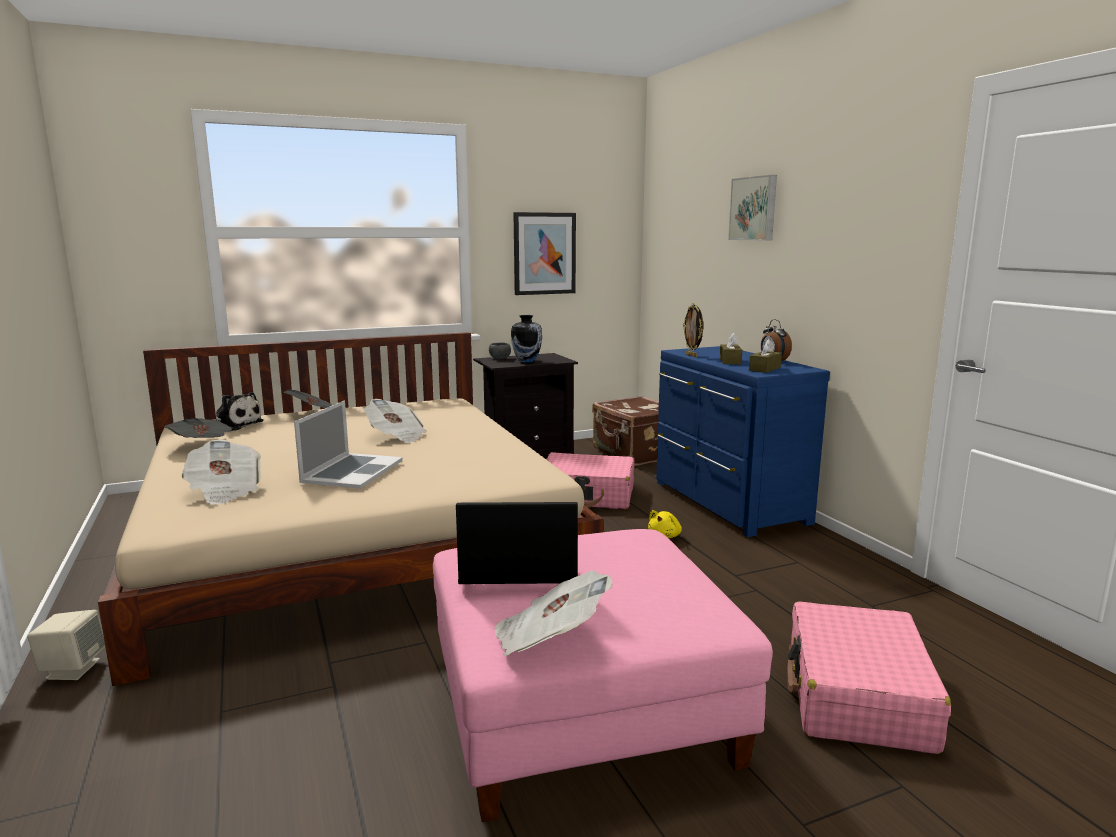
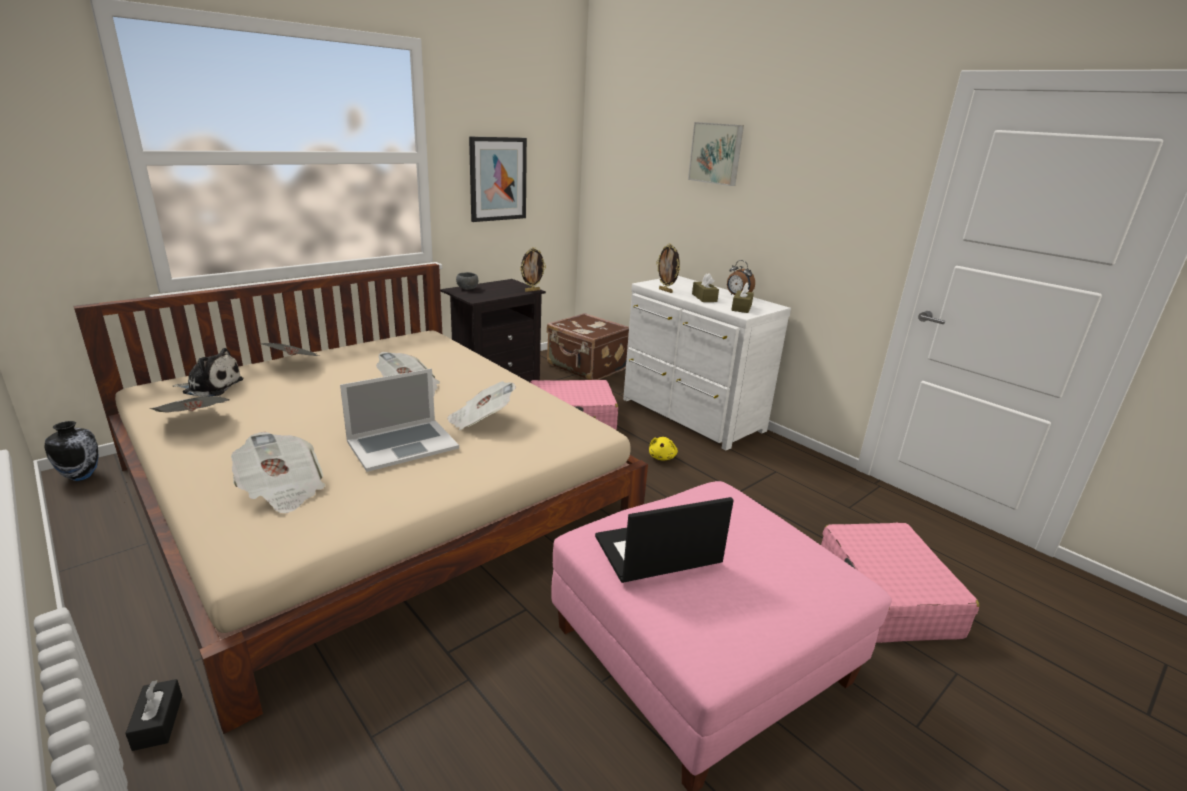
camera: 20 degrees left, 10 degrees up
beige speaker [27,610,106,680] -> black tissue box [125,679,182,751]
laptop [294,401,403,489] -> laptop turned 60 degrees clockwise [340,368,459,472]
newspaper [494,570,612,656] -> newspaper moved to [447,381,516,430]
vase [511,315,542,363] -> vase moved to [44,421,98,481]
blue dresser [656,346,830,537] -> white dresser [623,276,791,451]
none -> picture frame [520,247,546,292]

